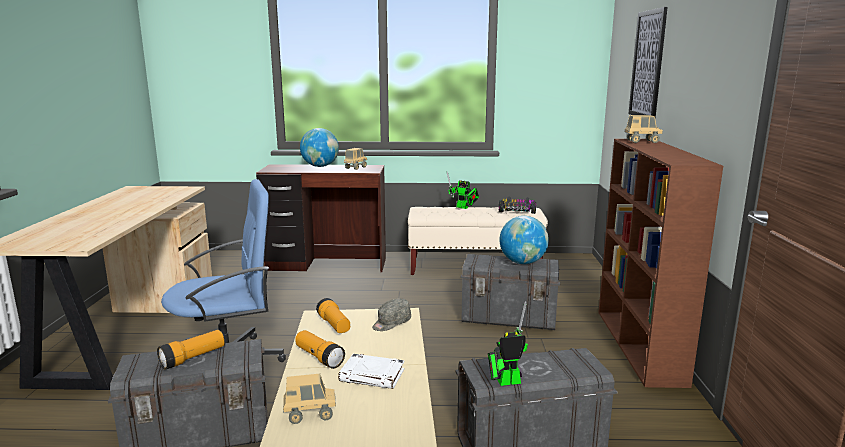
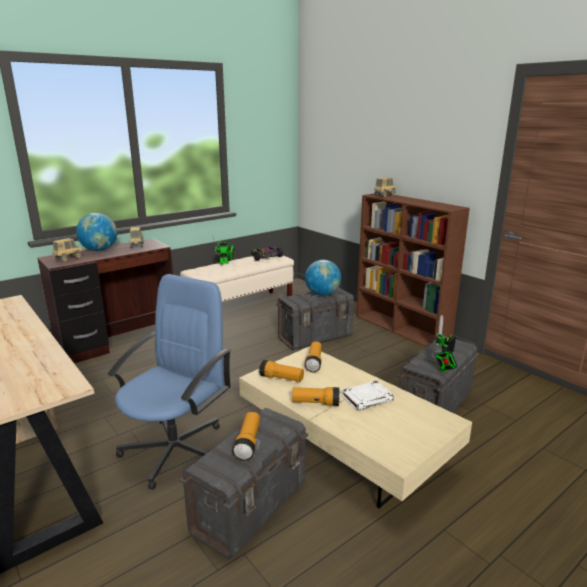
camera: 40 degrees left, 5 degrees up
toy truck [283,374,336,424] -> toy truck moved to [52,238,83,262]
grey cap [372,298,411,331] -> flashlight [305,342,322,372]
picture [628,7,668,118] -> none

